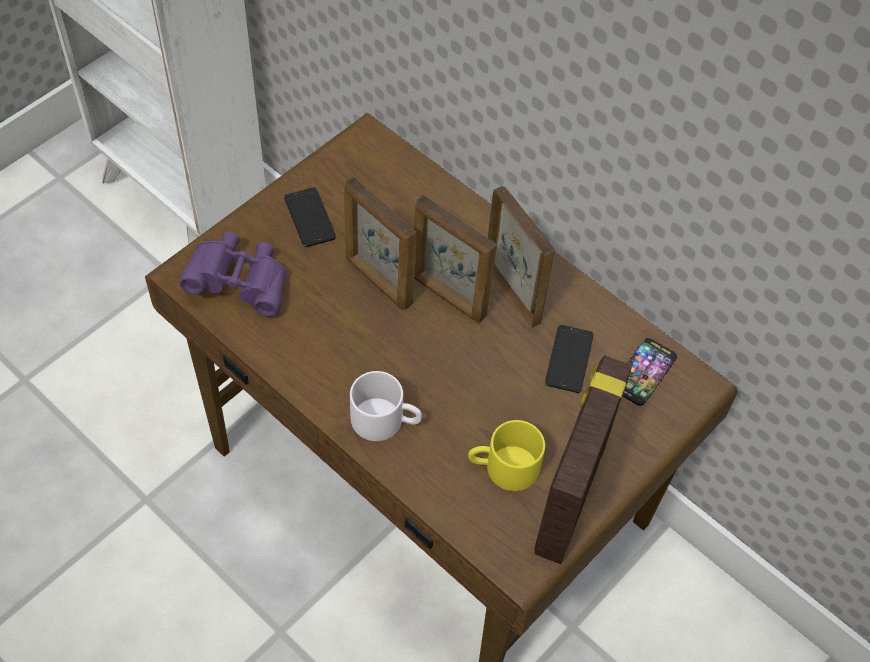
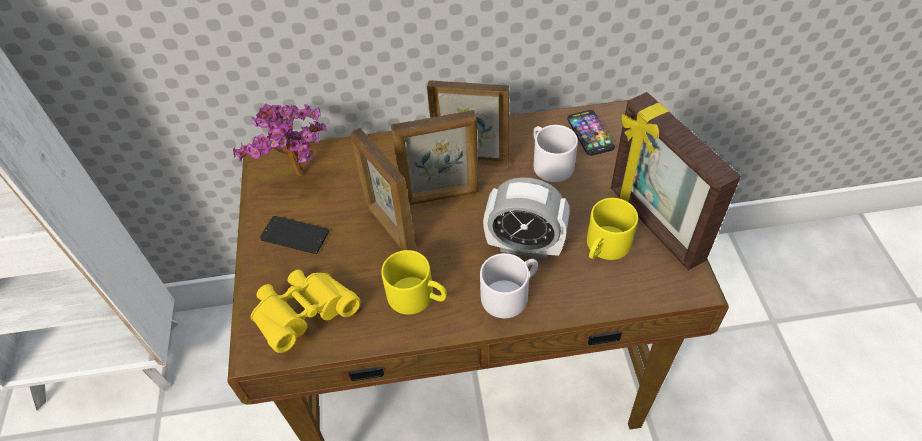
camera: 45 degrees left, 5 degrees down
purple binoculars [179,231,287,317] -> yellow binoculars [251,270,361,353]
picture frame [344,177,416,310] -> picture frame turned 60 degrees clockwise [351,128,416,251]
phone [545,325,594,393] -> white mug [533,125,578,182]
none -> potted plant [233,104,328,176]
none -> yellow mug [381,250,447,315]
none -> alarm clock [483,177,570,259]

